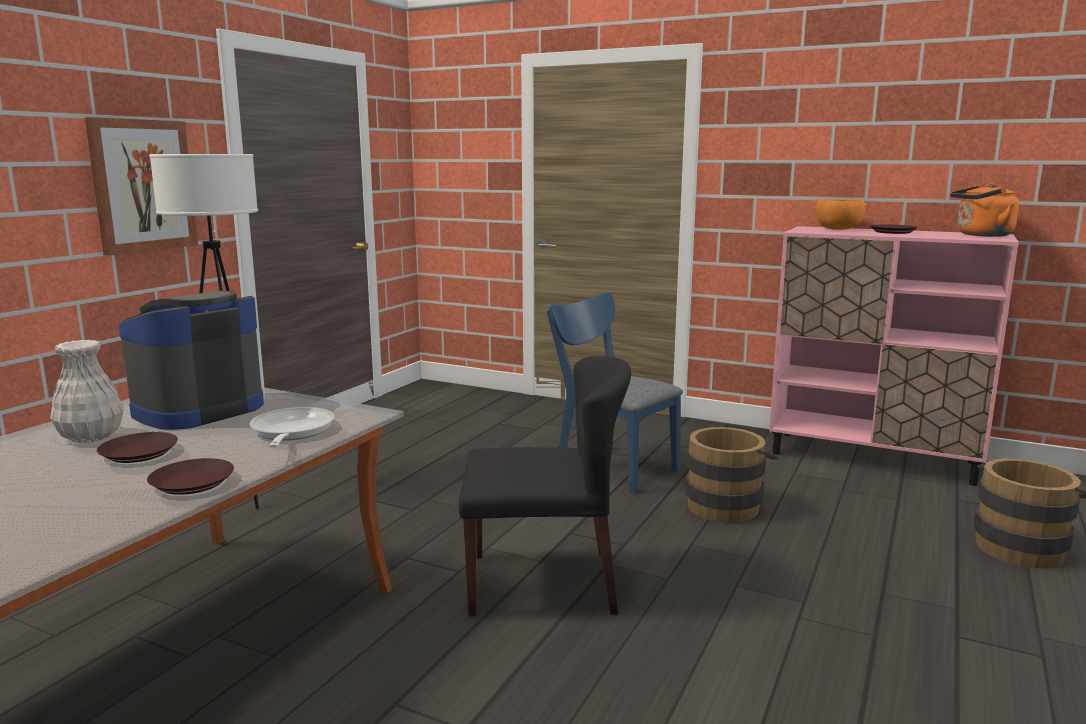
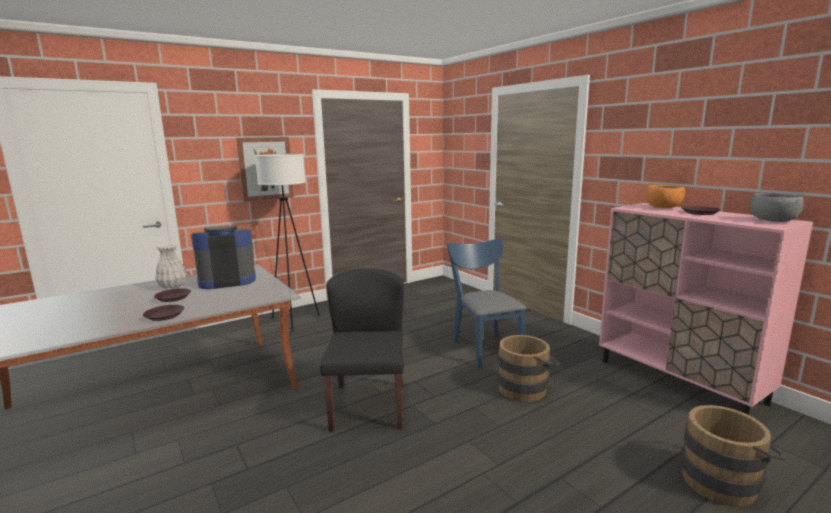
camera: 30 degrees right, 0 degrees up
frying pan [249,407,335,448] -> none
black chair [458,356,631,616] -> black chair turned 120 degrees counterclockwise [320,269,404,432]
orange kettle [951,183,1019,237] -> grey bowl [749,193,803,222]

